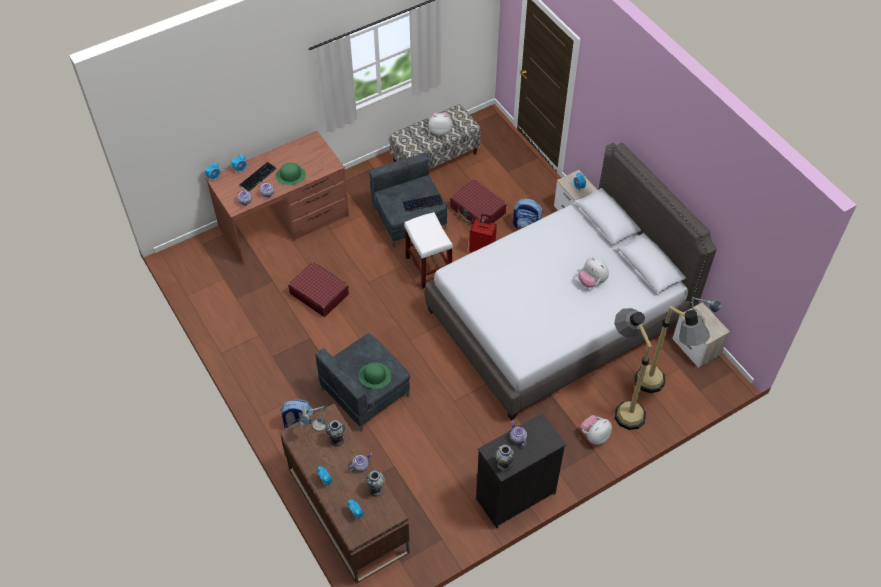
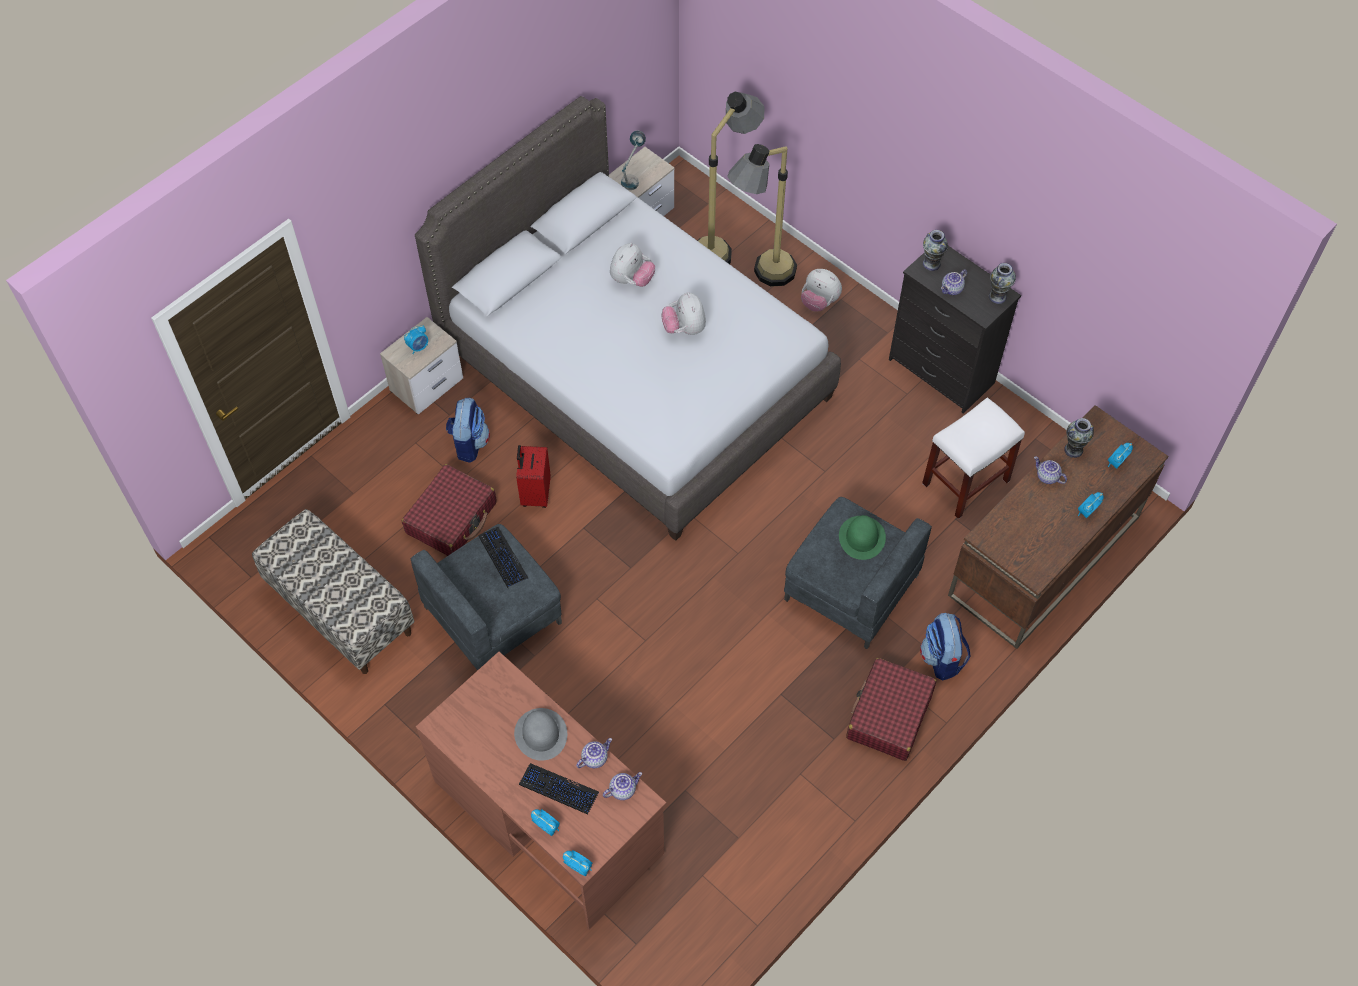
camera: 105 degrees left, 5 degrees up
green hat [276,163,306,185] -> grey hat [514,708,567,761]
red suitcase [288,262,349,317] -> red suitcase moved to [846,658,936,761]
table lamp [298,406,327,432] -> none
vase [326,420,345,446] -> vase moved to [923,230,948,271]
white stool [404,212,453,289] -> white stool moved to [922,397,1025,519]
plush toy [428,112,452,136] -> plush toy moved to [662,292,706,335]

